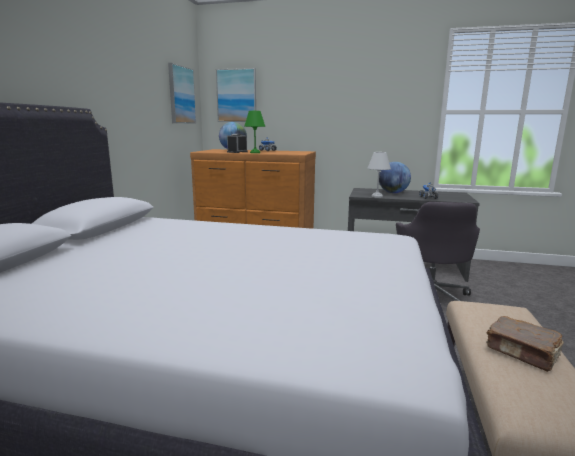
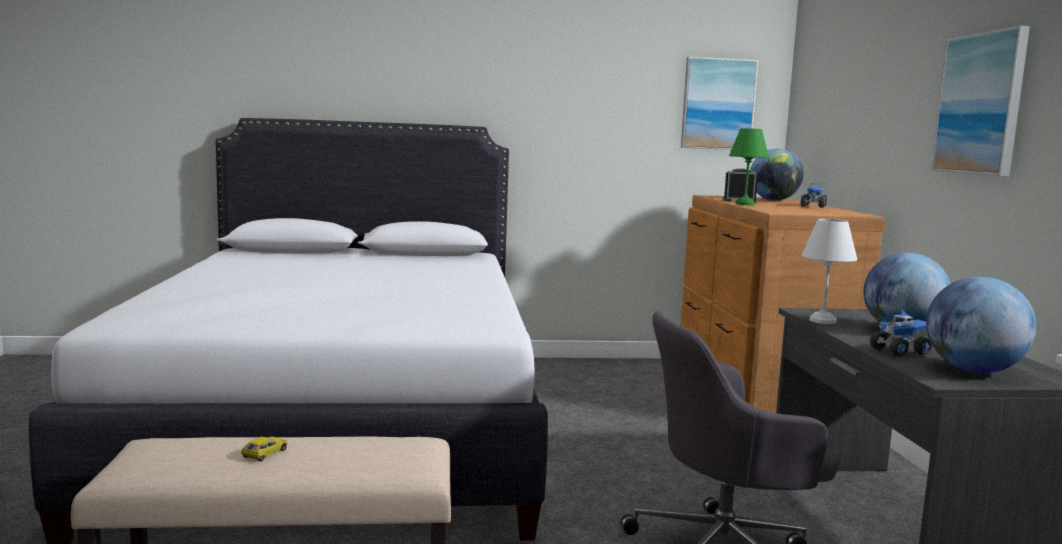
camera: 70 degrees right, 5 degrees down
picture [216,68,256,122] -> picture moved to [931,26,1030,176]
brown book [486,316,564,372] -> toy car [241,437,288,462]
none -> globe [926,277,1037,373]

